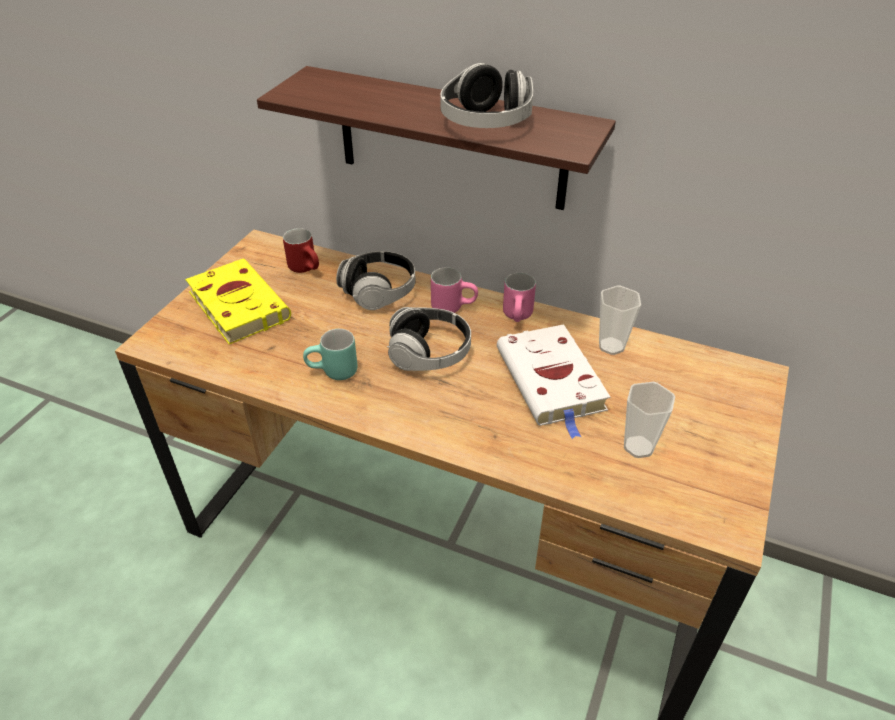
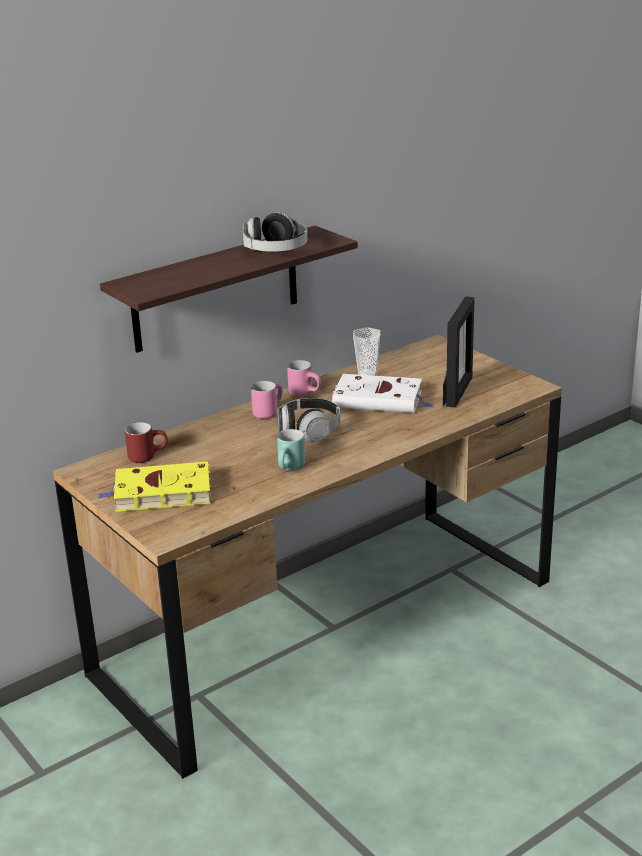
camera: 60 degrees left, 15 degrees down
headphones [336,251,416,310] -> none
cup [624,382,675,458] -> picture frame [443,296,475,408]

